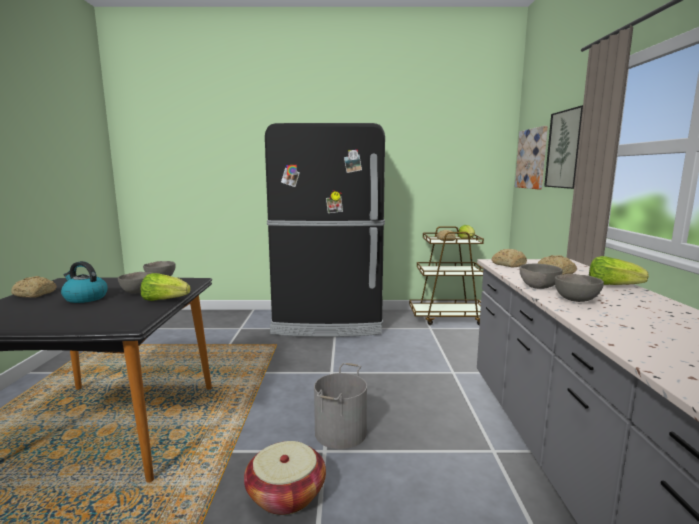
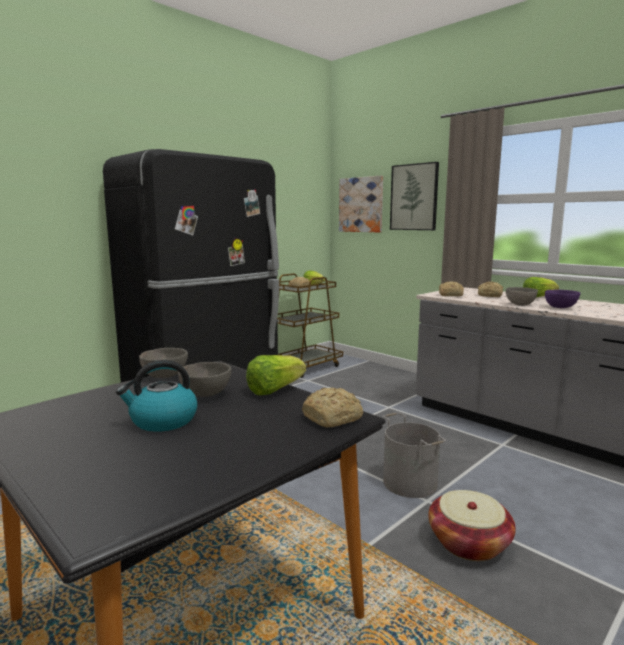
camera: 45 degrees left, 0 degrees up
bread [11,276,57,298] -> bread moved to [302,387,363,427]
grey bowl [554,274,604,302] -> purple bowl [545,290,580,308]

